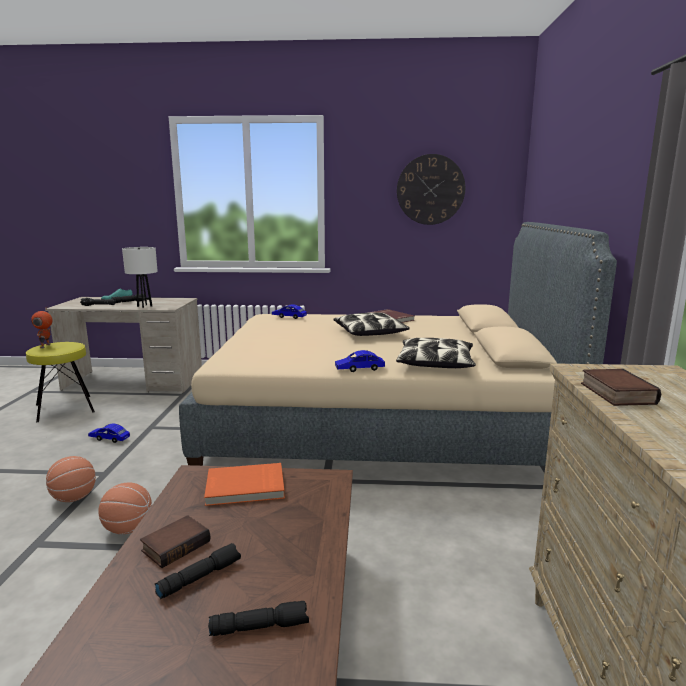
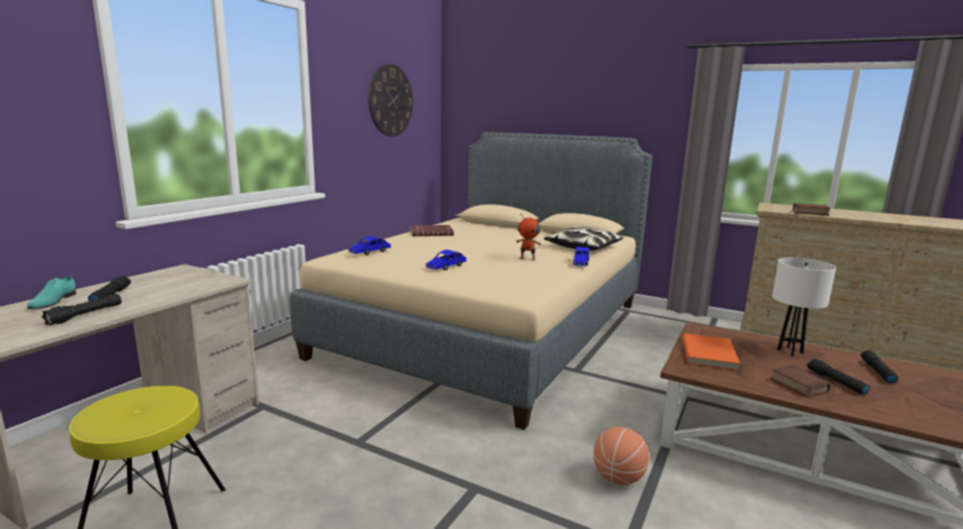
camera: 65 degrees left, 0 degrees up
toy robot [31,307,52,348] -> toy robot moved to [516,213,541,261]
basketball [46,456,96,502] -> none
blue toy car [88,424,130,443] -> blue toy car moved to [426,250,466,270]
white table lamp [122,247,158,308] -> white table lamp moved to [772,257,836,356]
pillow [334,312,410,336] -> none

